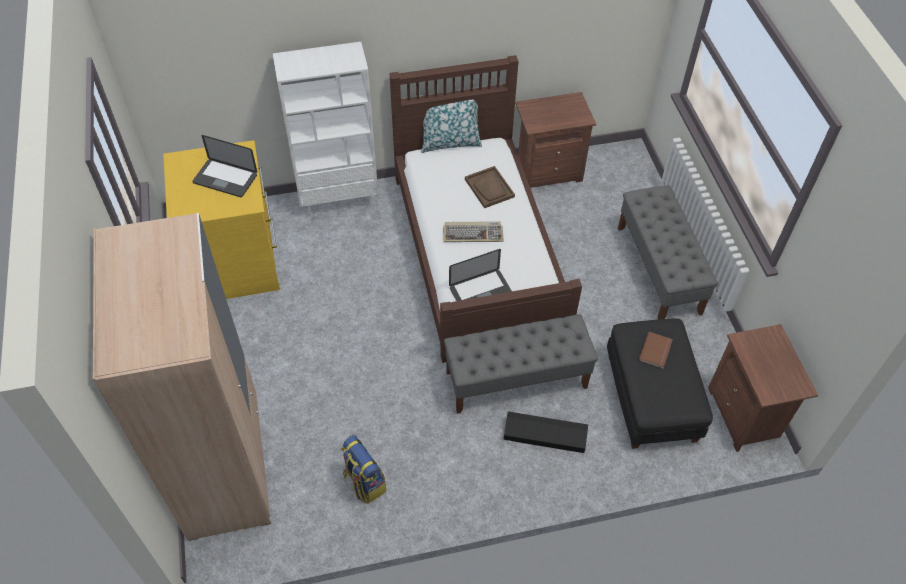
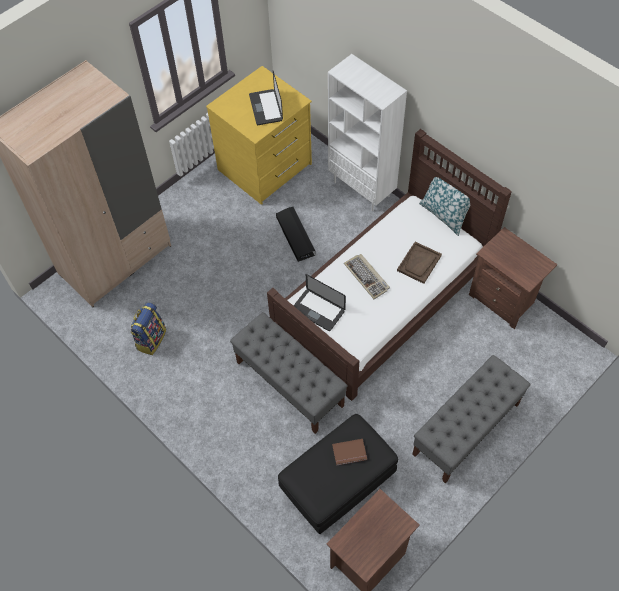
camera: 60 degrees right, 5 degrees up
black storage box [503,411,588,453] -> black storage box moved to [276,207,316,262]

